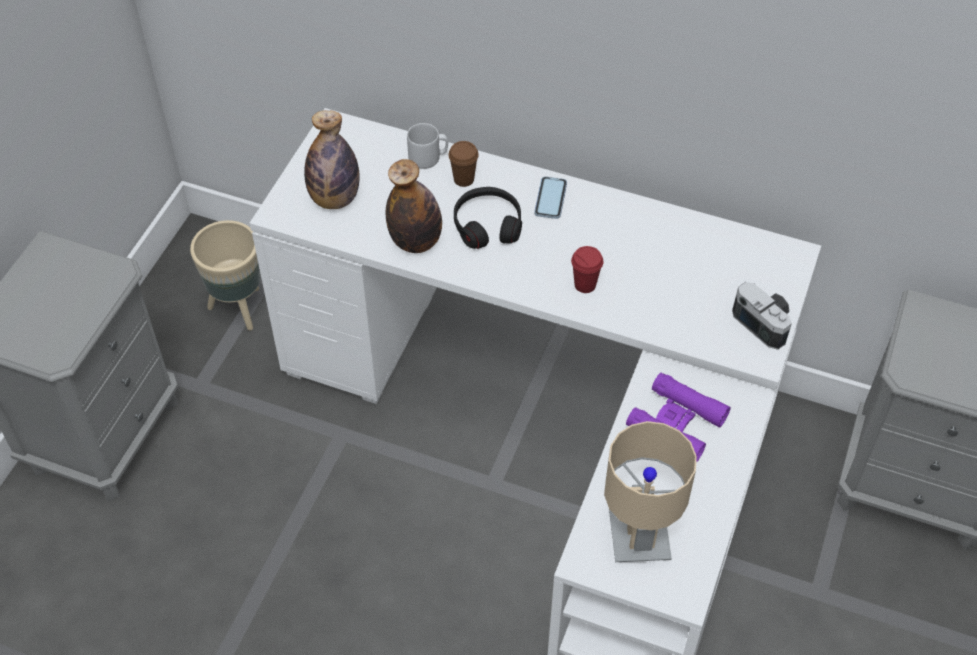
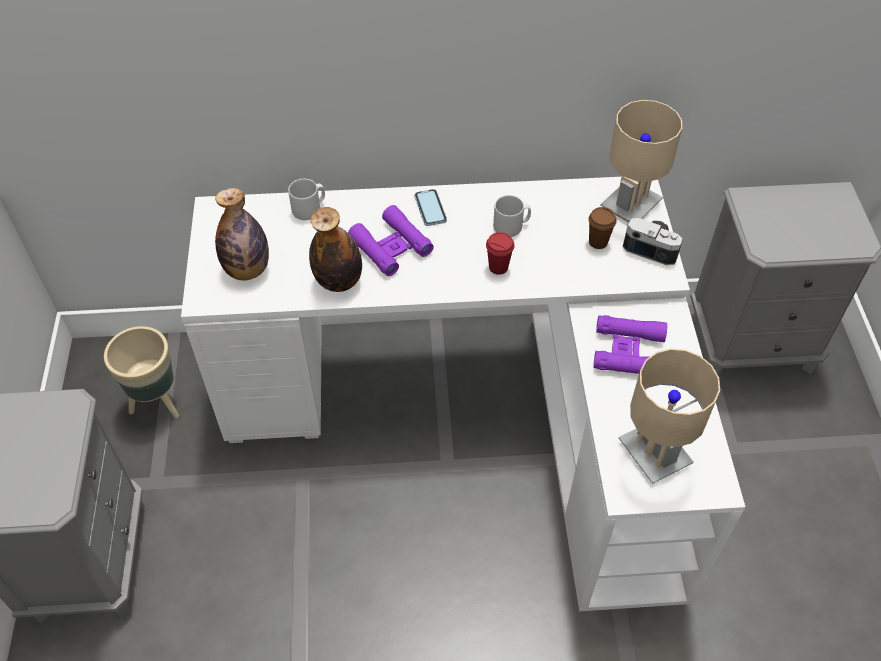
camera: 25 degrees left, 0 degrees up
brown cup [448,141,479,187] -> brown cup moved to [589,207,617,249]
black headphones [454,187,522,249] -> purple binoculars [348,205,434,276]
none -> grey mug [493,195,531,237]
none -> beige table lamp [600,100,682,223]

